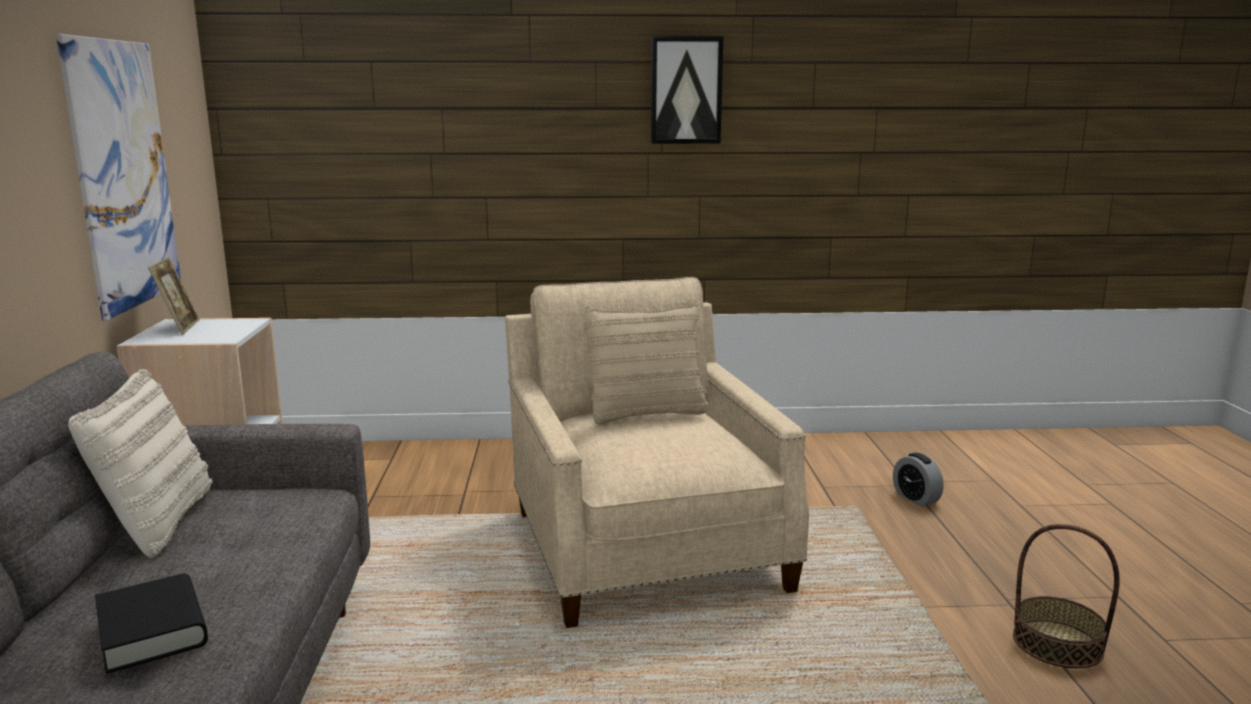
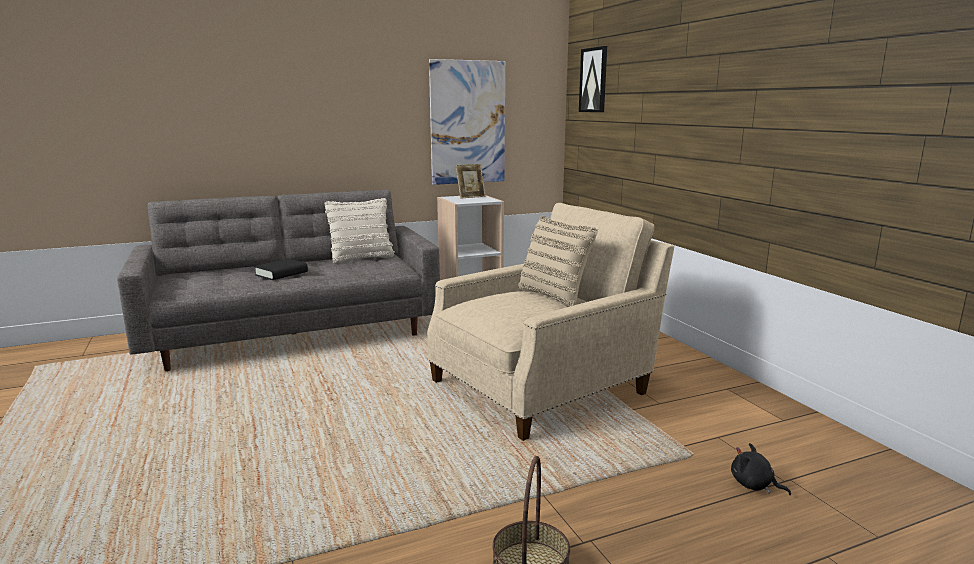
camera: 70 degrees right, 0 degrees up
picture [651,36,724,144] -> picture moved to [579,46,607,112]
alarm clock [893,453,944,507] -> black plush toy [731,443,791,495]

